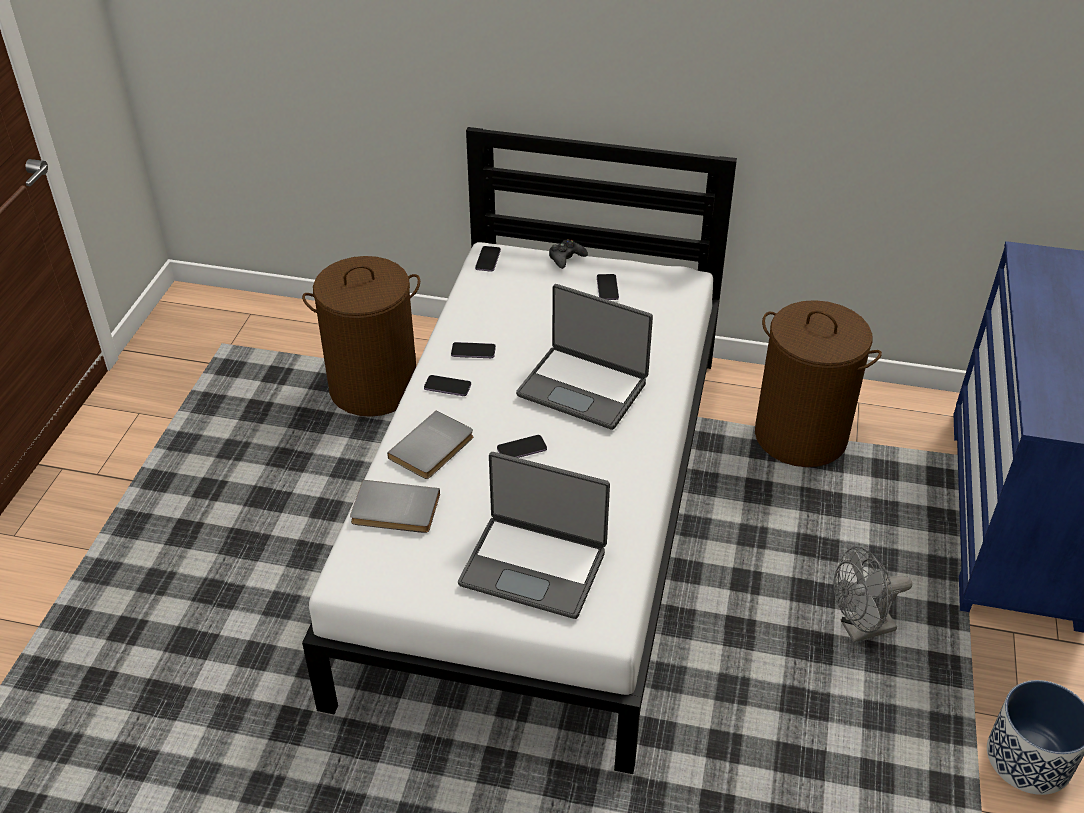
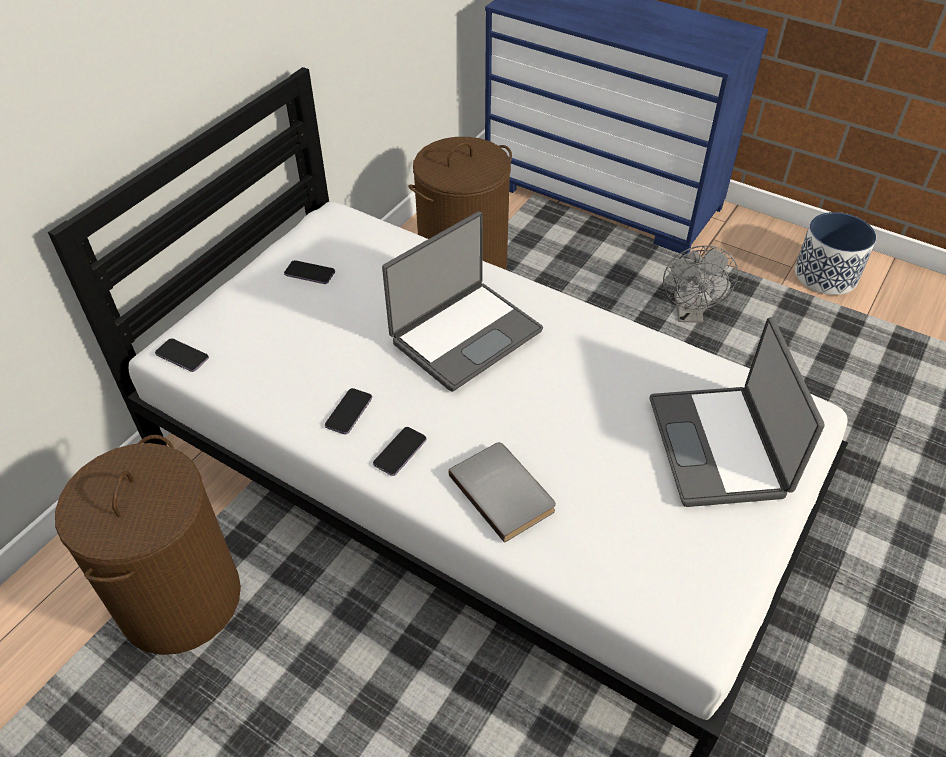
camera: 70 degrees left, 5 degrees up
grey book [350,480,440,533] -> none
laptop [458,452,610,619] -> laptop turned 135 degrees clockwise [649,317,824,507]
phone [497,435,547,458] -> none
black game controller [549,239,588,269] -> none

